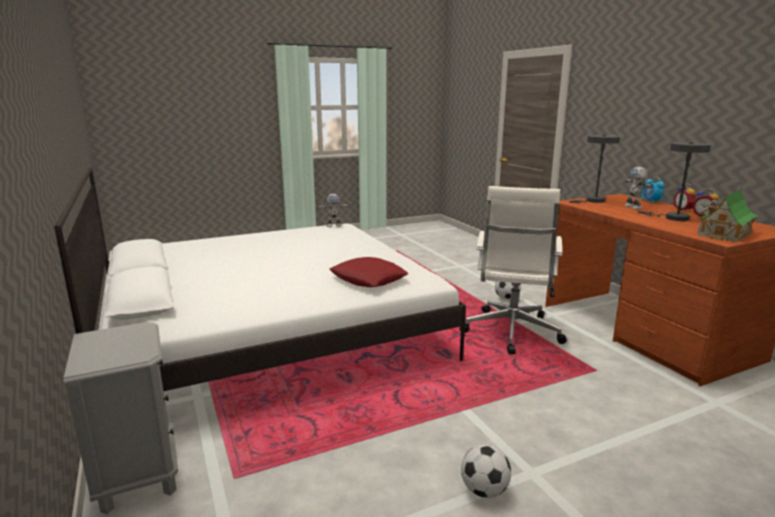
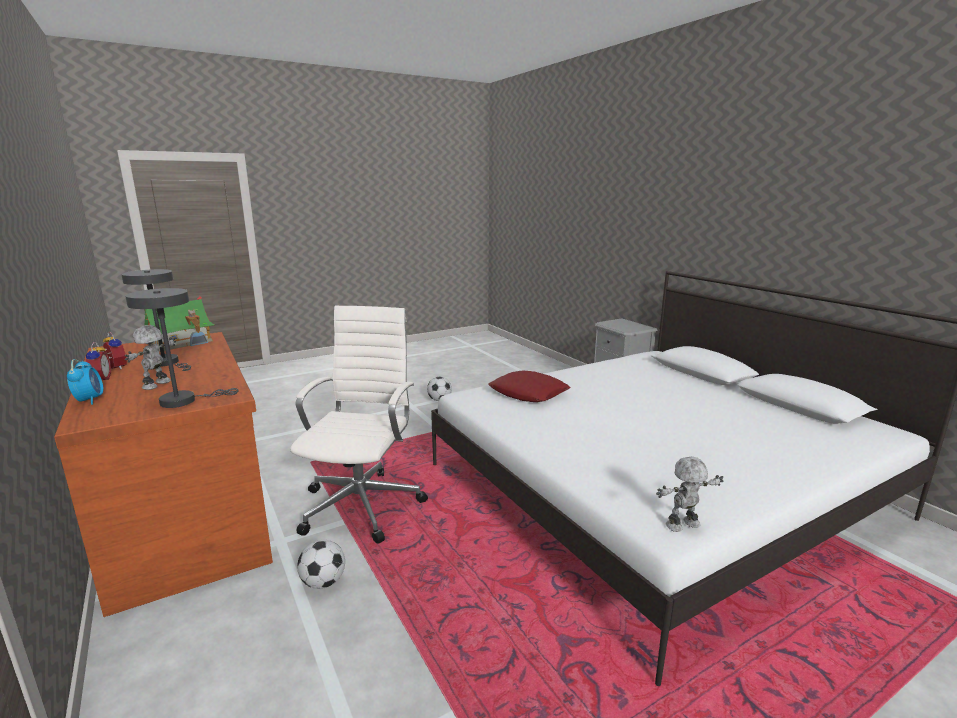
camera: 175 degrees right, 0 degrees up
toy robot [625,167,653,209] -> toy robot turned 150 degrees counterclockwise [125,325,176,390]

